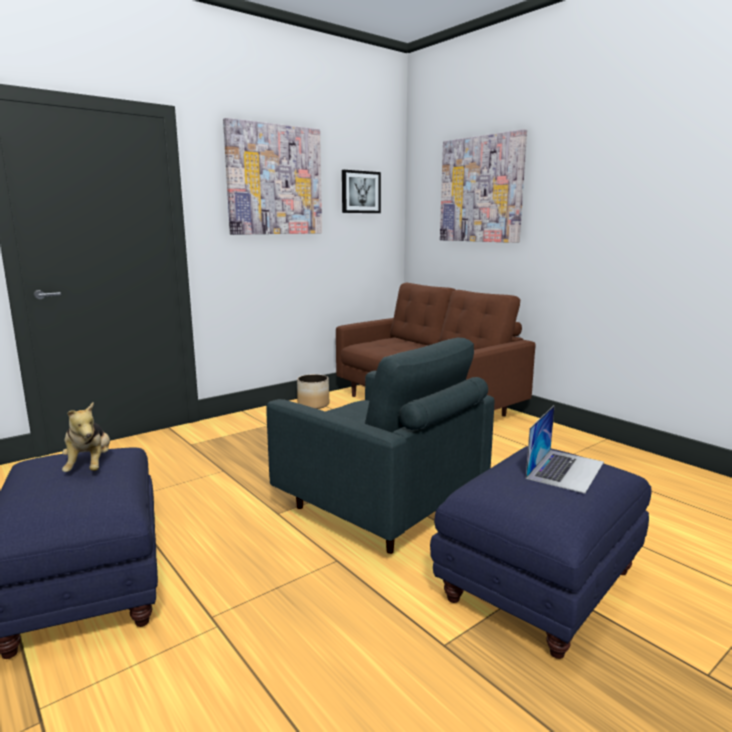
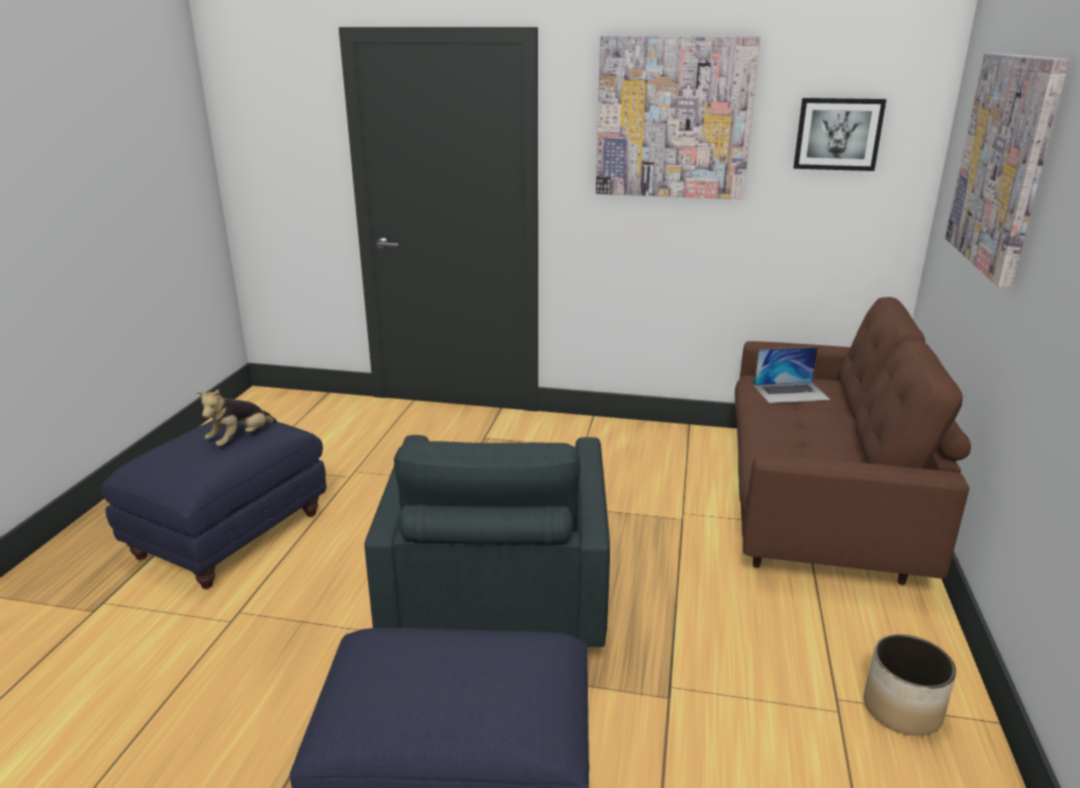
camera: 50 degrees right, 10 degrees up
planter [297,374,329,409] -> planter moved to [864,634,956,736]
laptop [526,405,604,494] -> laptop moved to [754,347,830,403]

